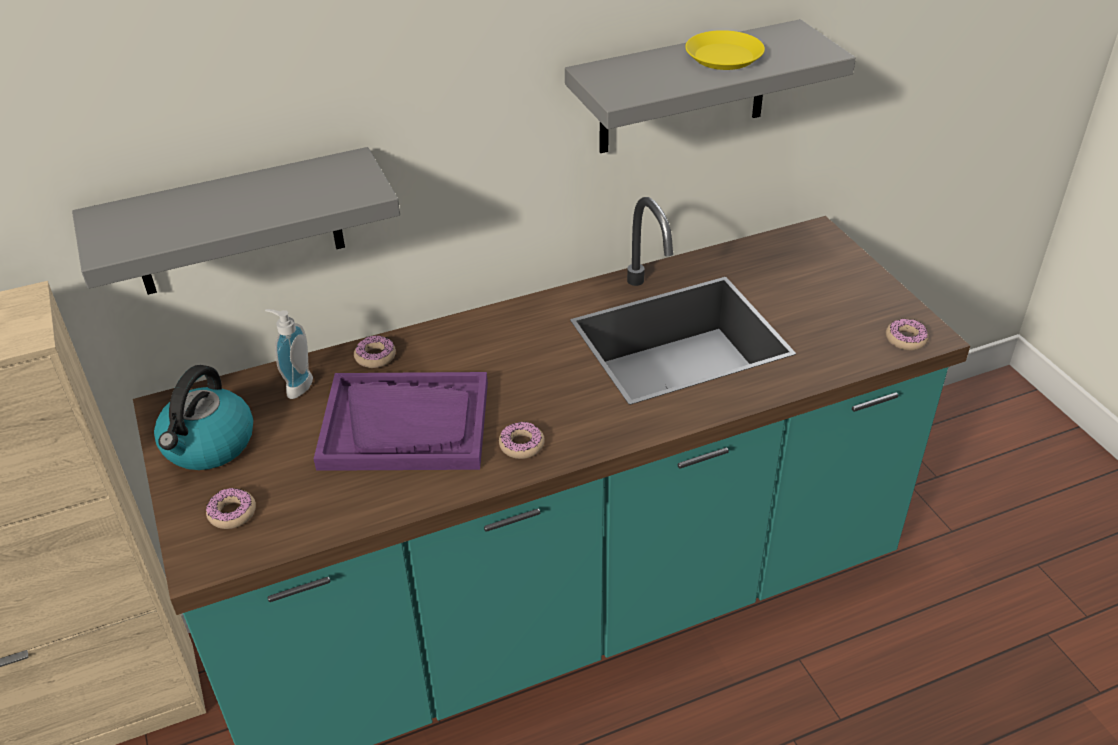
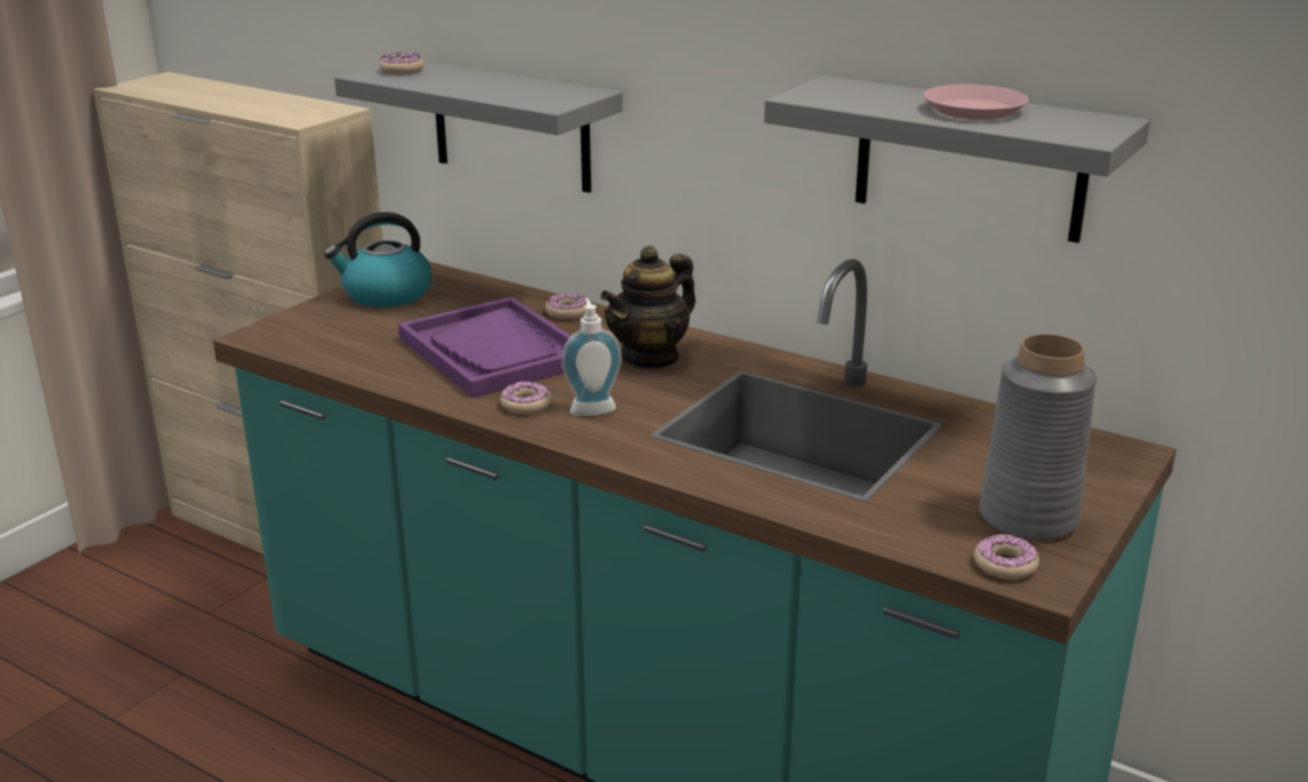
camera: 55 degrees right, 15 degrees down
donut [206,488,256,529] -> donut moved to [379,53,424,75]
soap dispenser [265,309,313,399] -> soap dispenser moved to [562,298,622,416]
yellow plate [685,30,765,70] -> pink plate [923,84,1029,120]
none -> teapot [600,245,696,370]
none -> grey vase [980,334,1097,541]

